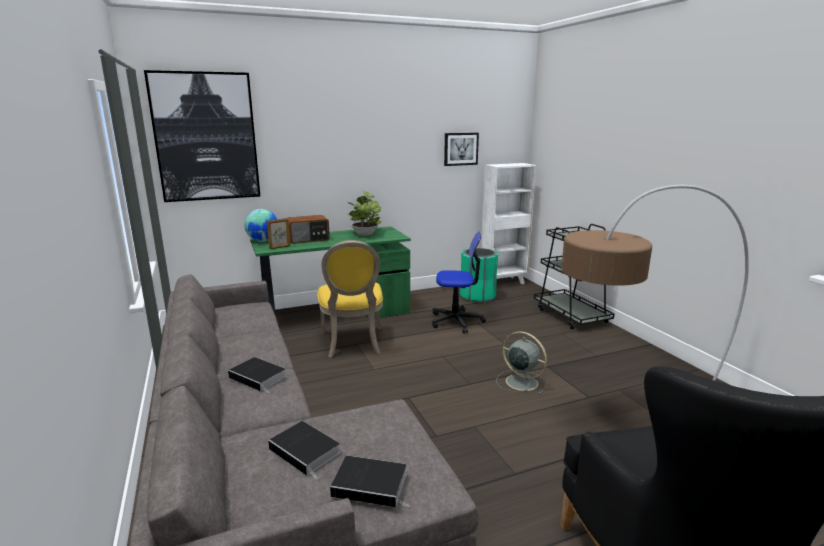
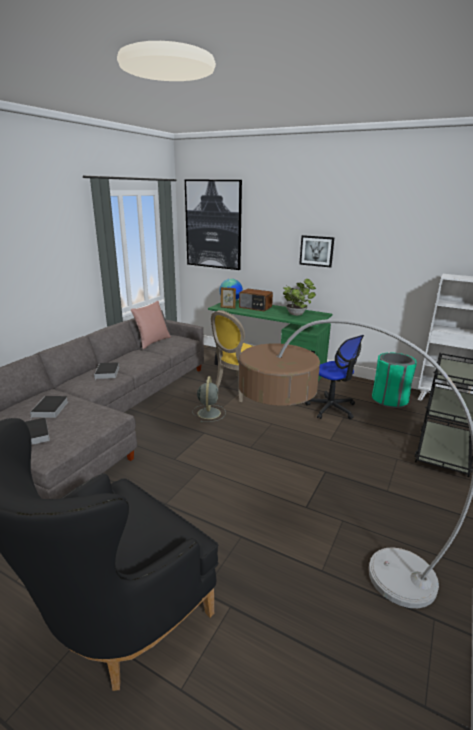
camera: 50 degrees right, 5 degrees up
picture [444,133,479,166] -> picture moved to [299,235,335,268]
grey fan [496,331,547,395] -> grey fan moved to [192,376,226,422]
none -> pink pillow [131,301,171,349]

